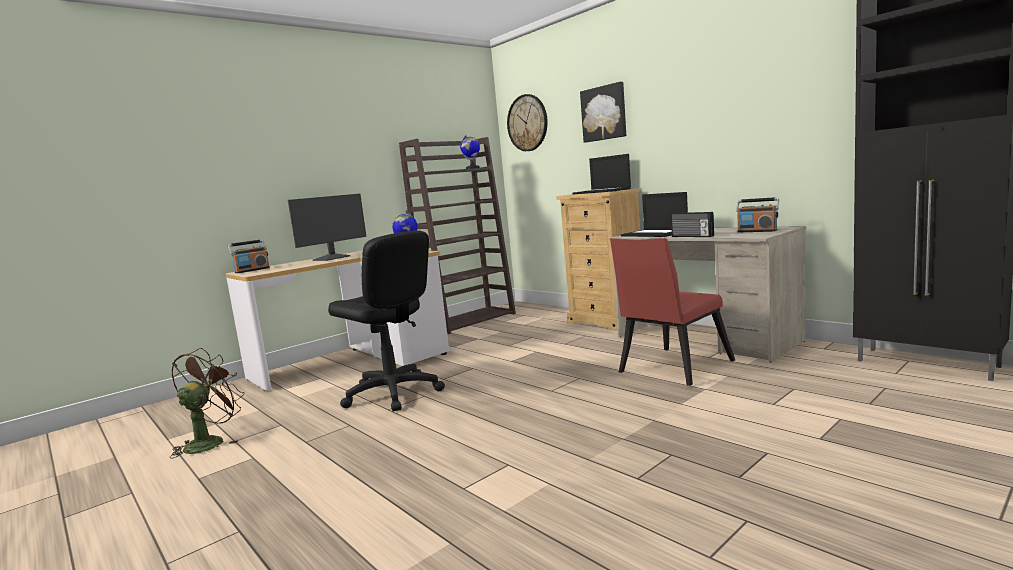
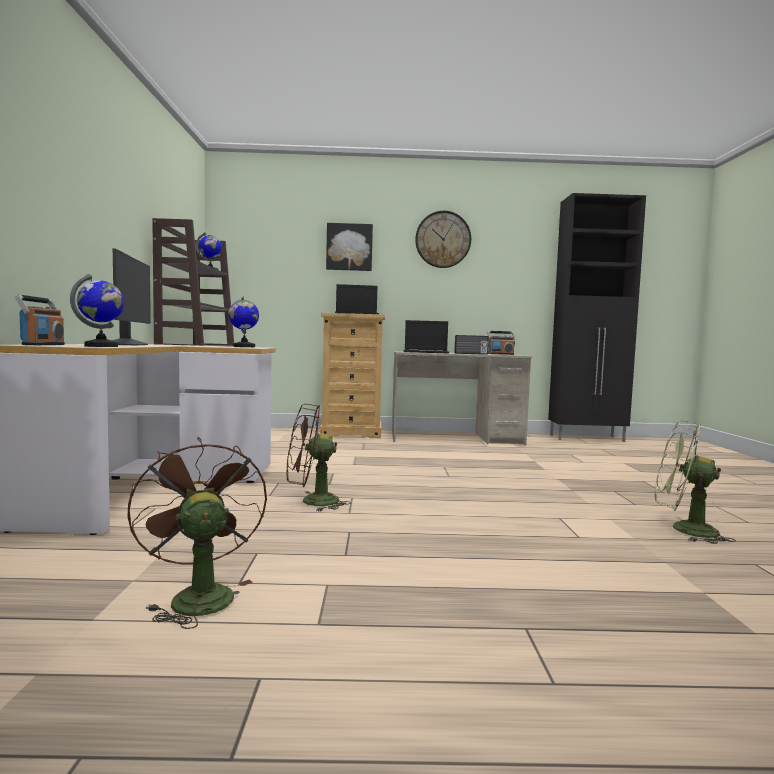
camera: 50 degrees left, 5 degrees down
black office chair [328,231,445,412] -> brown fan [286,404,351,512]
wall clock [507,94,548,151] -> wall clock moved to [415,211,471,268]
red chair [610,238,735,386] -> none
none -> globe [70,274,124,347]
none -> green fan [655,420,736,544]

